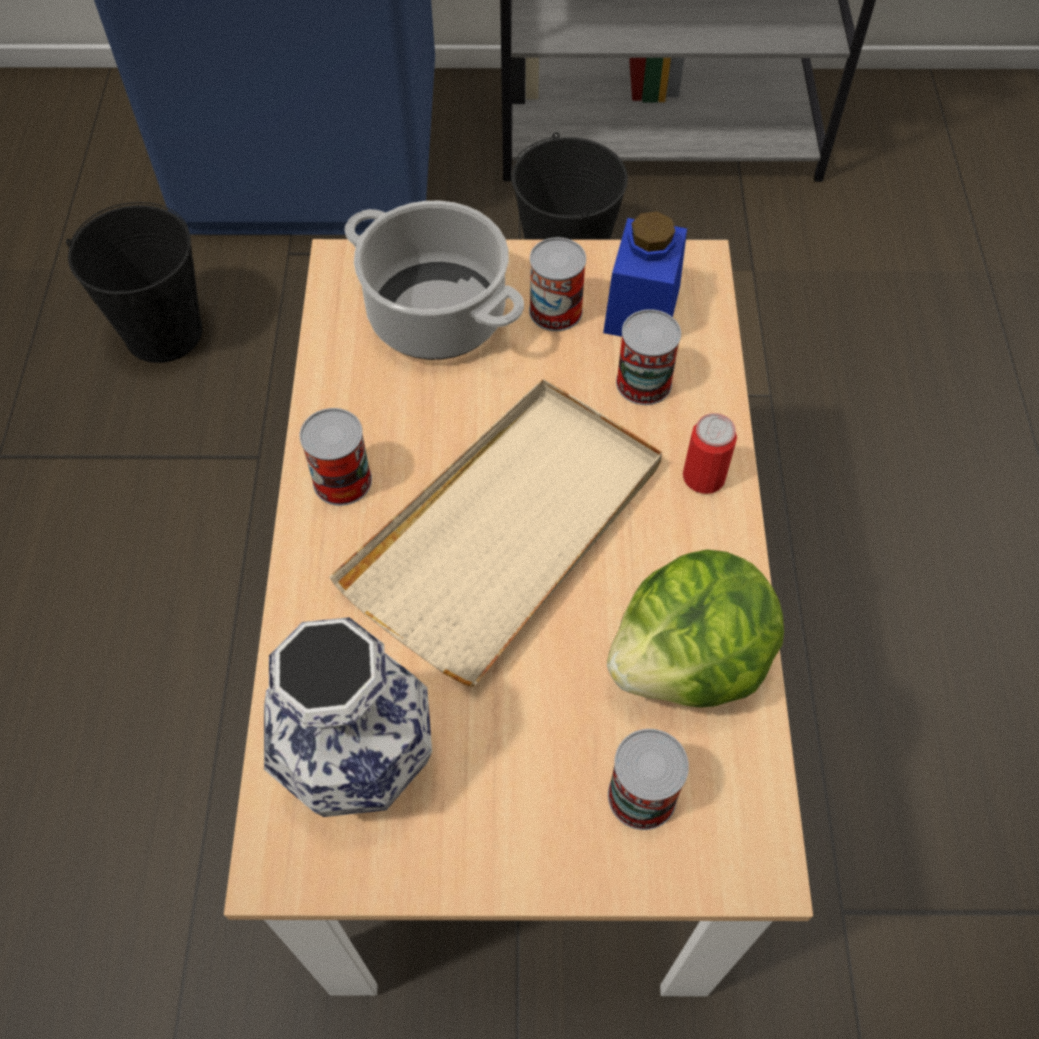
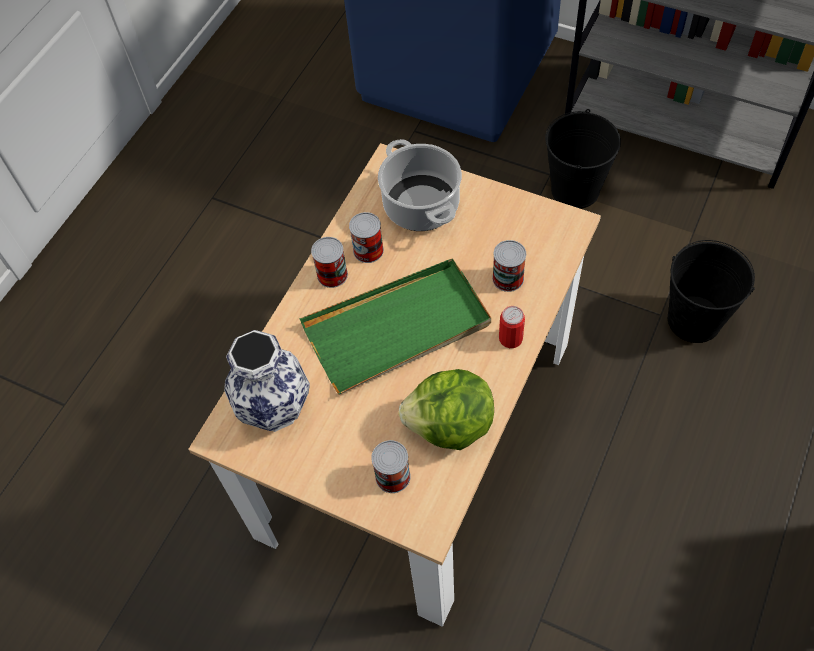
camera: 30 degrees right, 0 degrees up
black bucket [66,202,203,363] -> black bucket moved to [668,240,755,343]
beige tray [329,379,662,687] -> green tray [300,258,491,394]
can [529,237,586,331] -> can moved to [349,212,384,263]
blue jar [603,212,687,337] -> none

